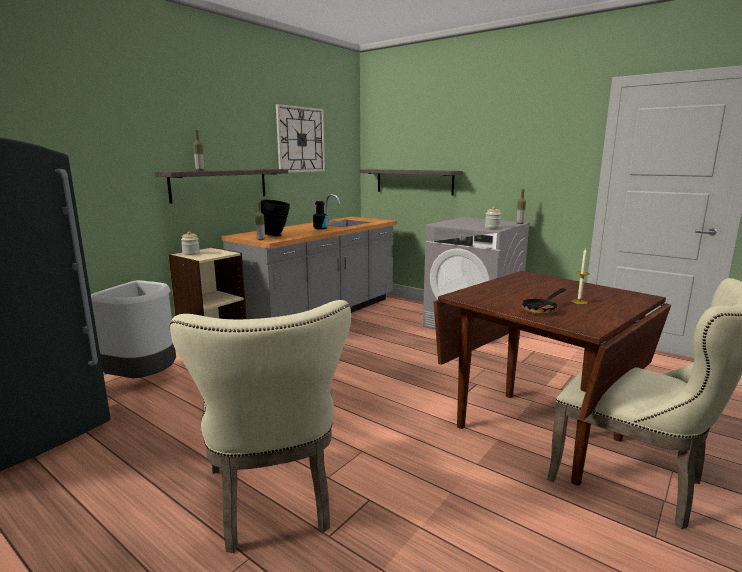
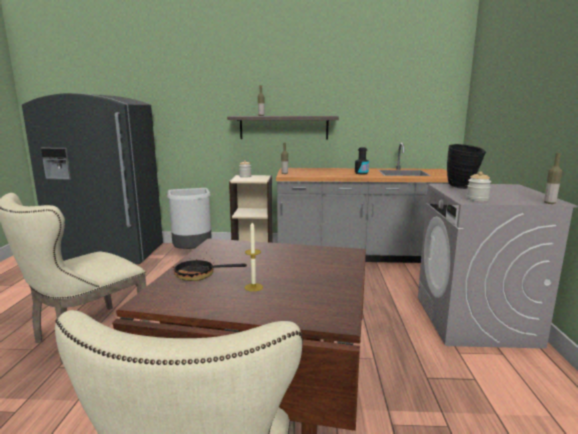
camera: 55 degrees right, 0 degrees up
black vase [261,200,290,236] -> black vase moved to [447,144,486,189]
wall clock [276,104,325,173] -> none
shelf [359,169,463,196] -> none

